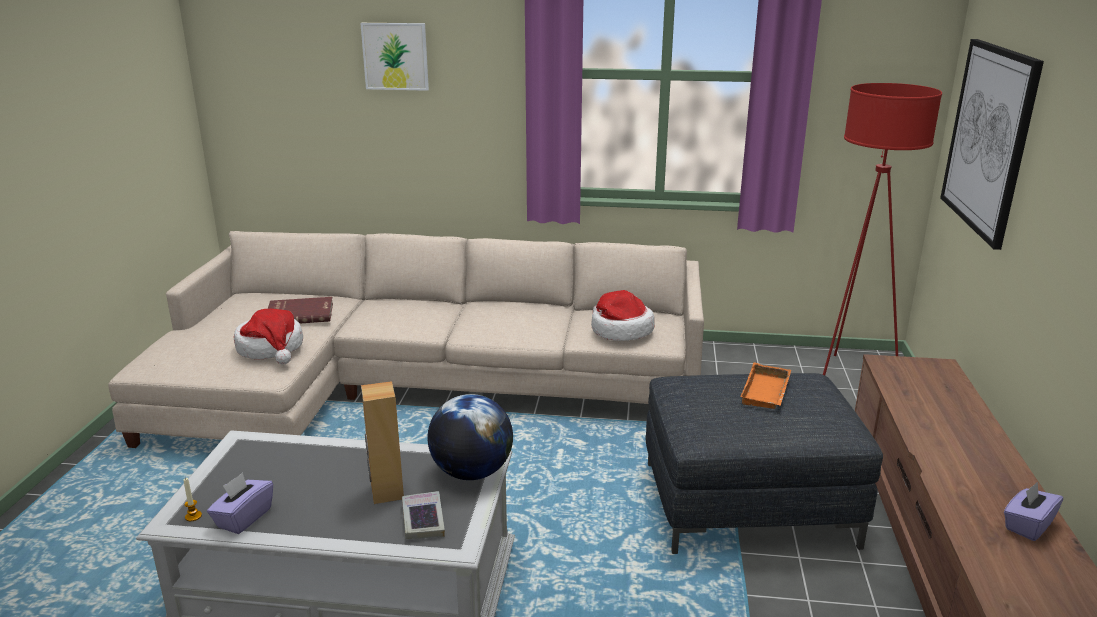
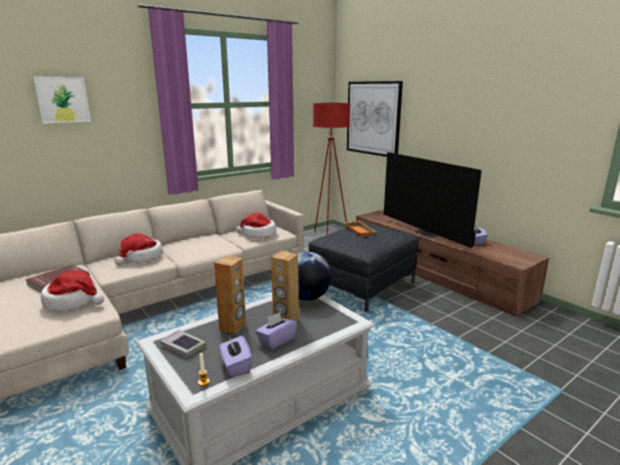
camera: 45 degrees left, 5 degrees down
book [402,491,445,539] -> book moved to [160,329,206,357]
none -> hat [115,233,163,265]
none -> brown speaker [214,256,246,334]
none -> purple tissue box [256,312,297,350]
none -> television [384,152,482,248]

